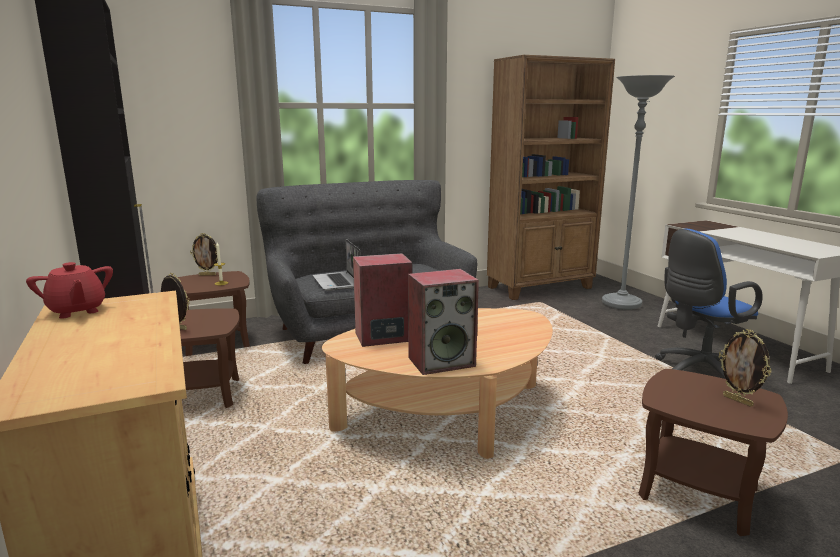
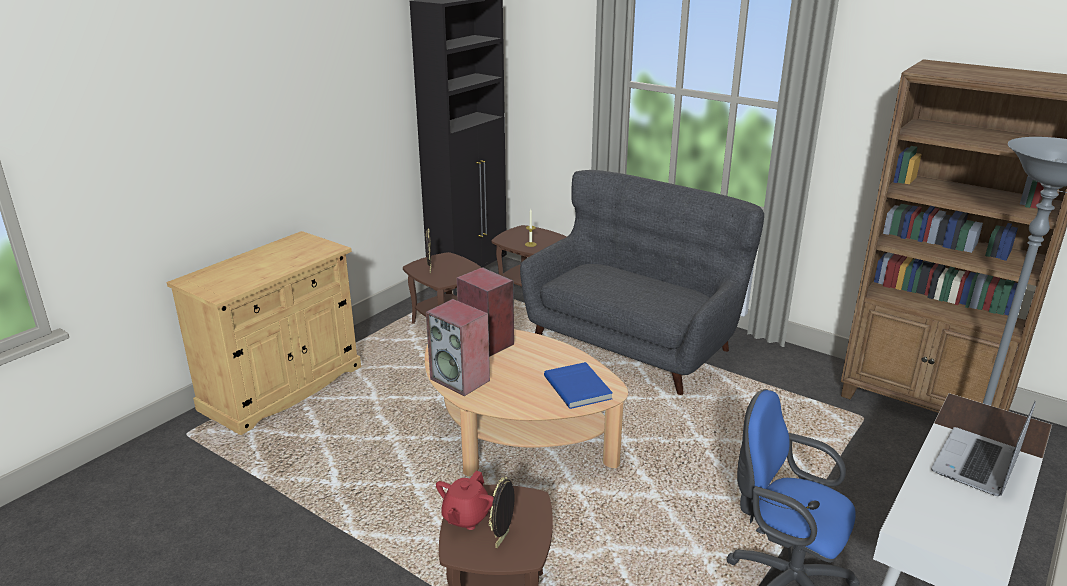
camera: 60 degrees right, 10 degrees up
red teapot [26,262,113,319] -> red teapot moved to [436,471,494,530]
picture frame [190,233,218,276] -> none
laptop [312,239,361,291] -> laptop moved to [931,401,1036,496]
none -> blue book [544,362,613,409]

